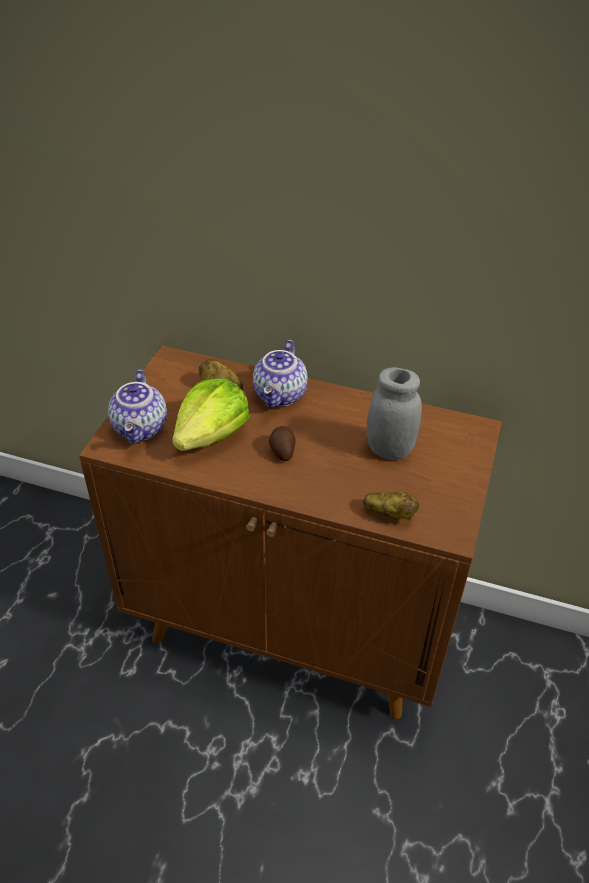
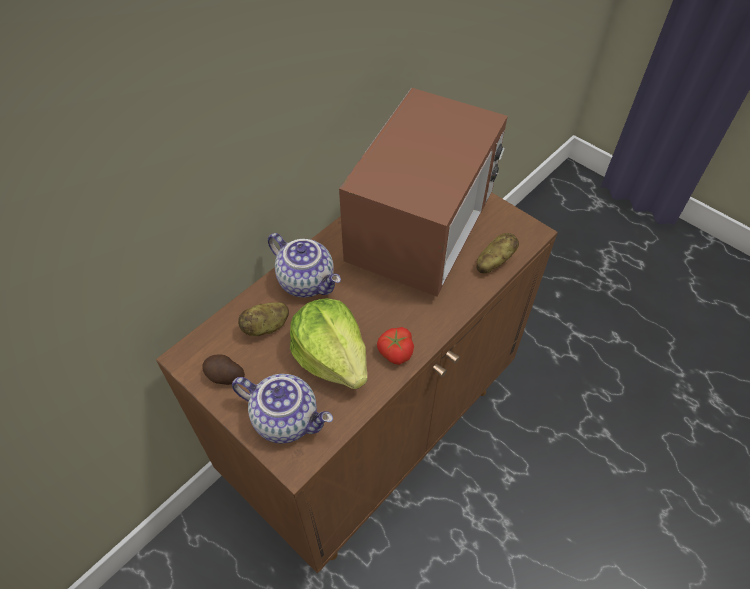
camera: 65 degrees left, 10 degrees up
potato [269,426,296,461] -> potato moved to [202,355,245,385]
grey jar [367,367,422,460] -> microwave [339,88,508,297]
none -> tomato [377,327,414,365]

